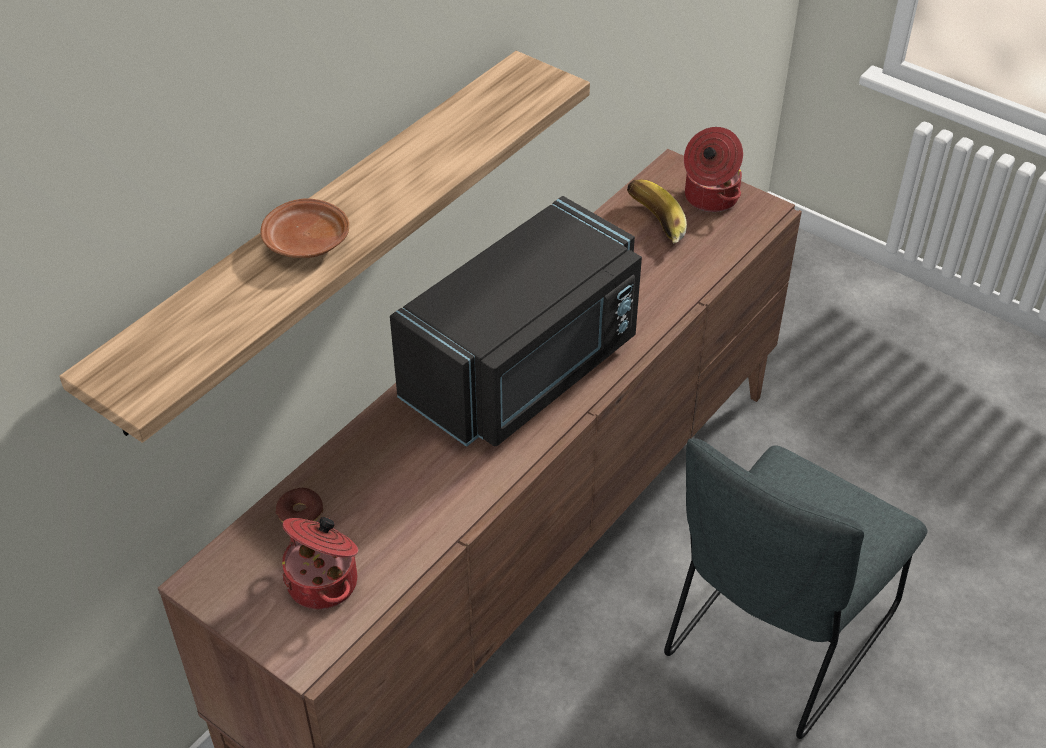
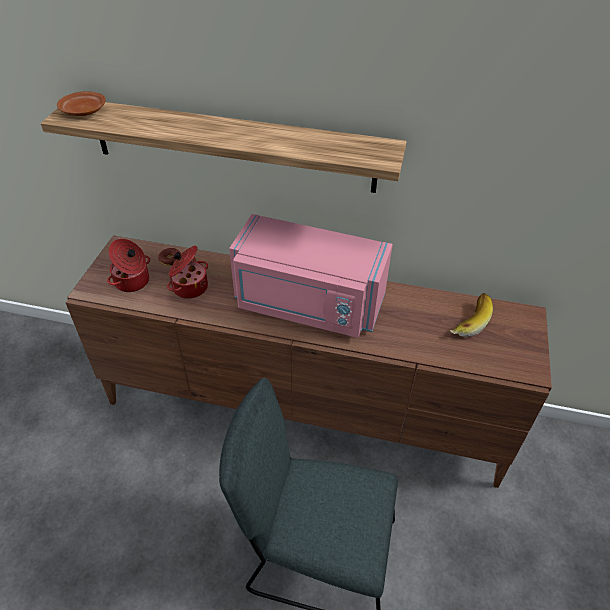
camera: 65 degrees right, 0 degrees up
brown plate [261,198,349,258] -> brown plate moved to [57,91,106,116]
black microwave [390,196,642,447] -> pink microwave [229,214,393,338]
cooking pot [684,127,743,212] -> cooking pot moved to [167,246,208,299]

